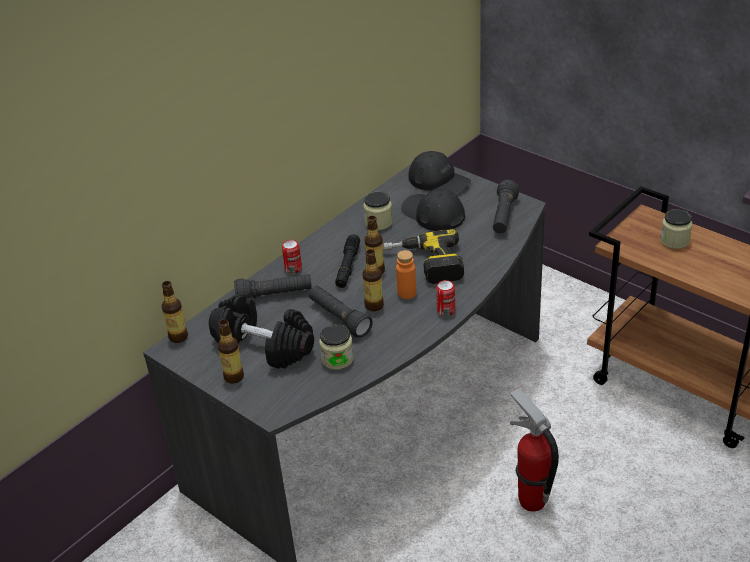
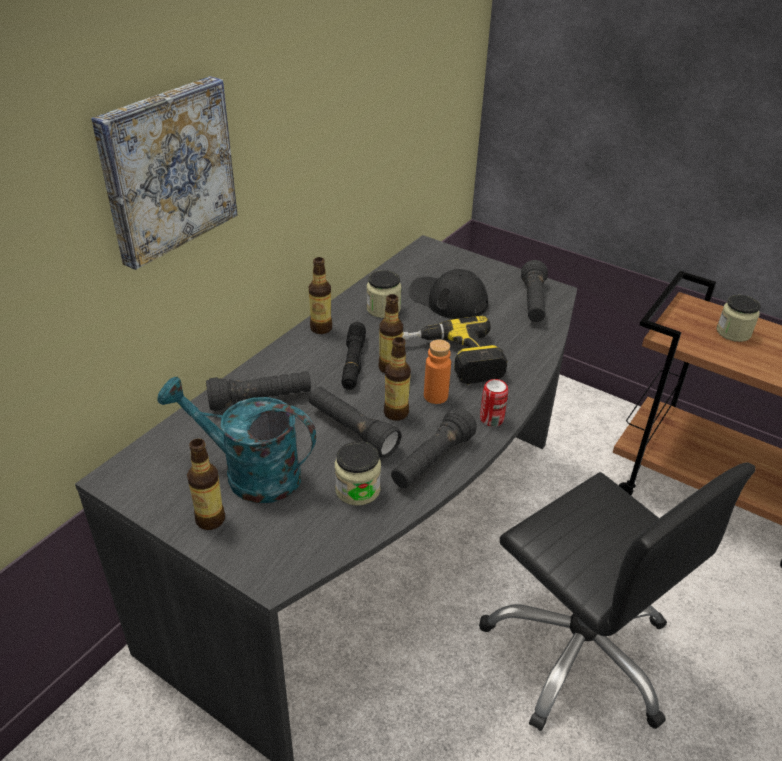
camera: 10 degrees left, 0 degrees up
bottle [162,281,188,343] -> bottle moved to [309,257,332,334]
black dumbbell [209,295,314,369] -> turquoise watering can [157,377,316,503]
can [282,240,302,274] -> none
black cap [408,151,471,194] -> none
fire extinguisher [509,387,559,512] -> black office chair [479,462,755,731]
none -> picture [91,76,237,270]
none -> black flashlight [391,408,477,489]

